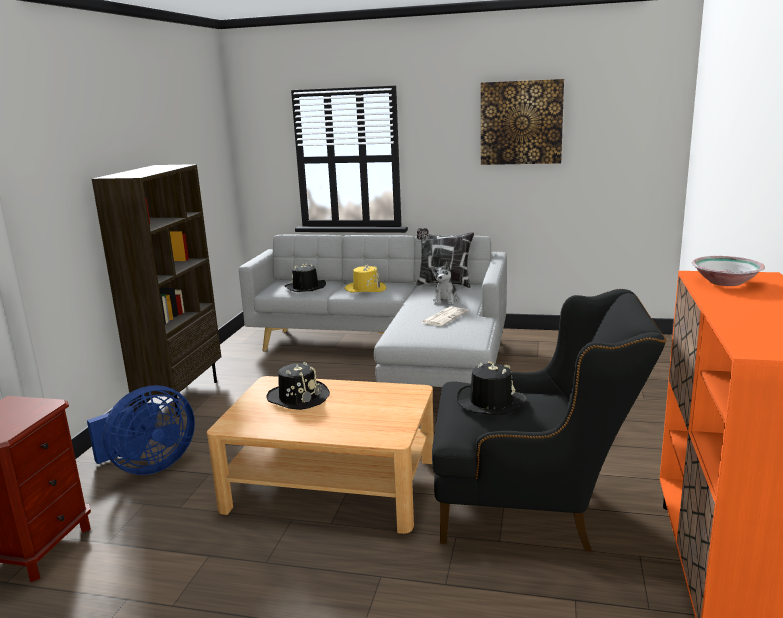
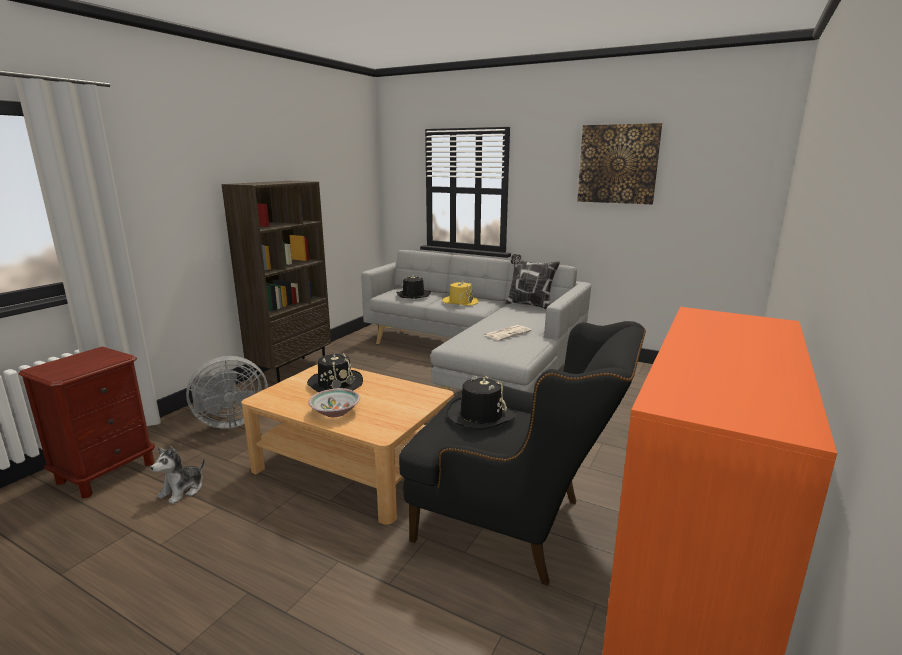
camera: 15 degrees right, 0 degrees up
blue fan [87,385,195,475] -> grey fan [186,356,268,428]
plush toy [431,262,459,305] -> plush toy moved to [151,446,205,504]
bowl [692,256,765,286] -> bowl moved to [308,388,360,417]

